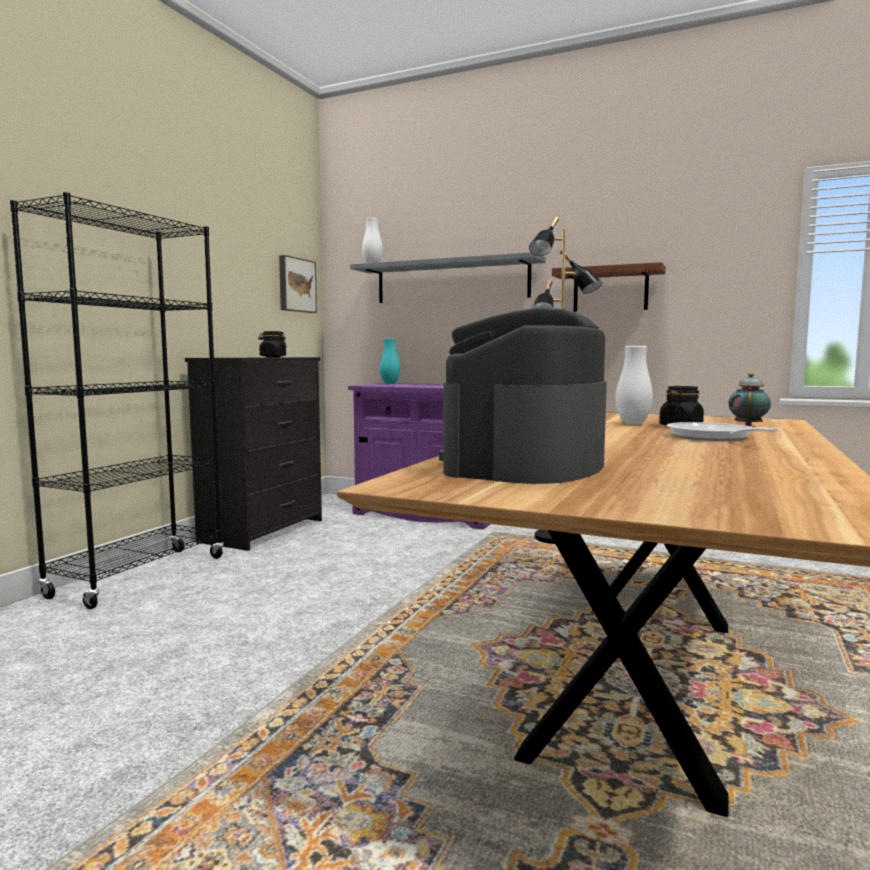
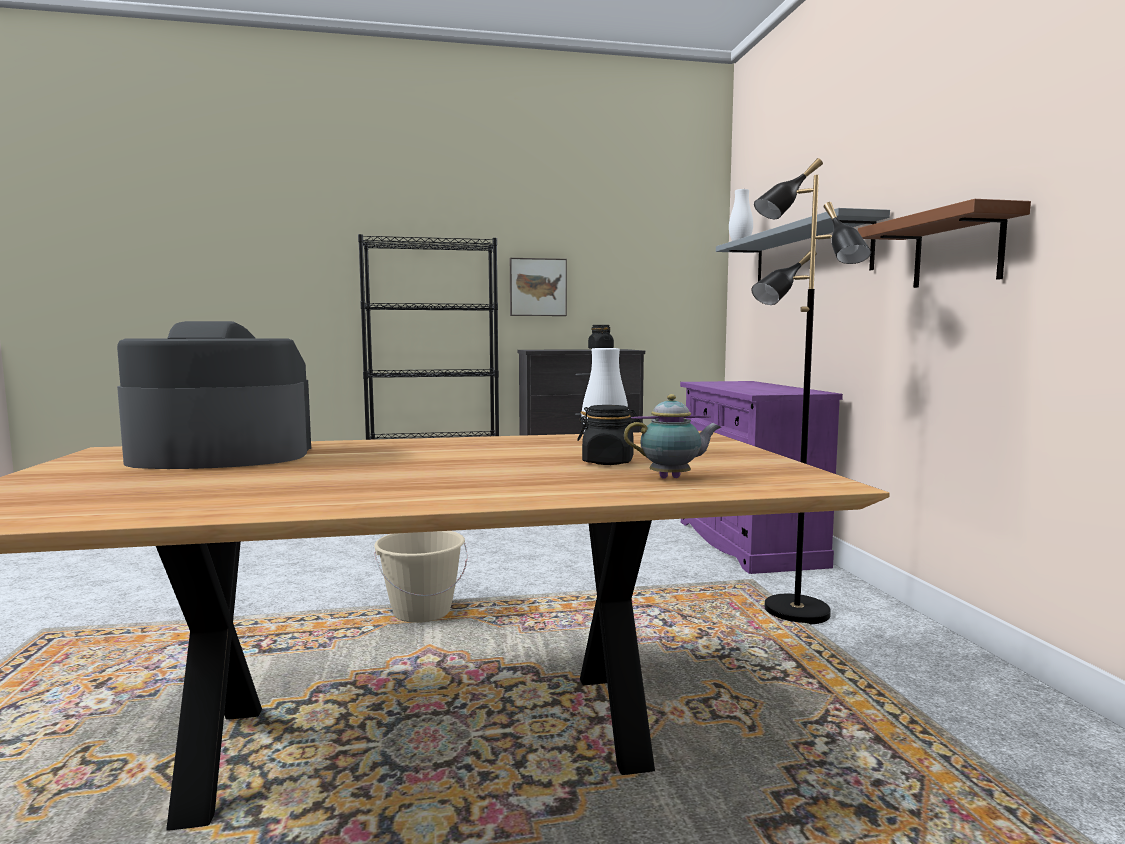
camera: 55 degrees right, 0 degrees up
picture [279,255,317,313] -> picture moved to [510,258,567,316]
turquoise vase [380,338,400,384] -> none
frying pan [667,422,778,441] -> none
none -> beige bucket [374,531,467,623]

